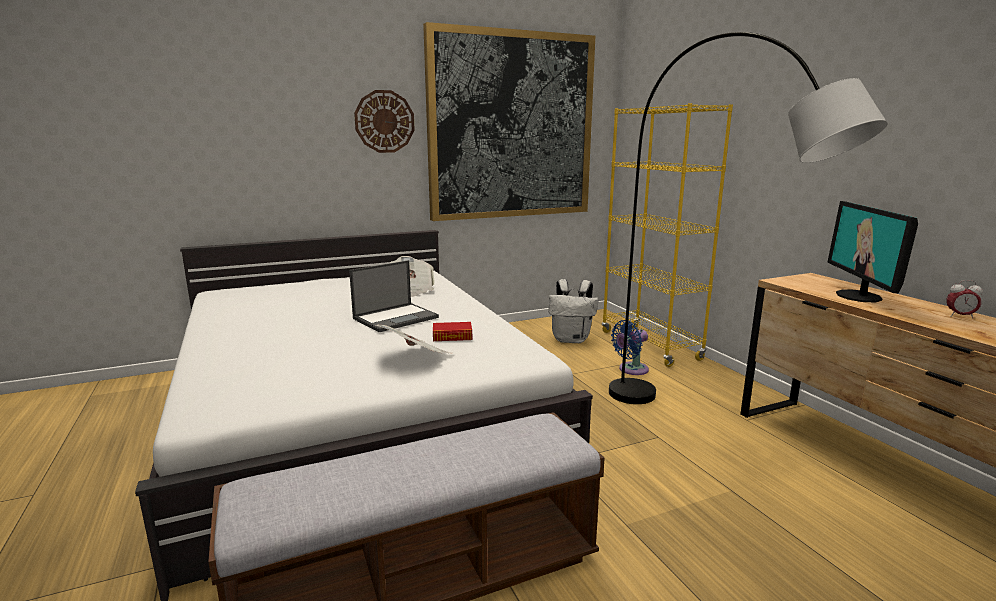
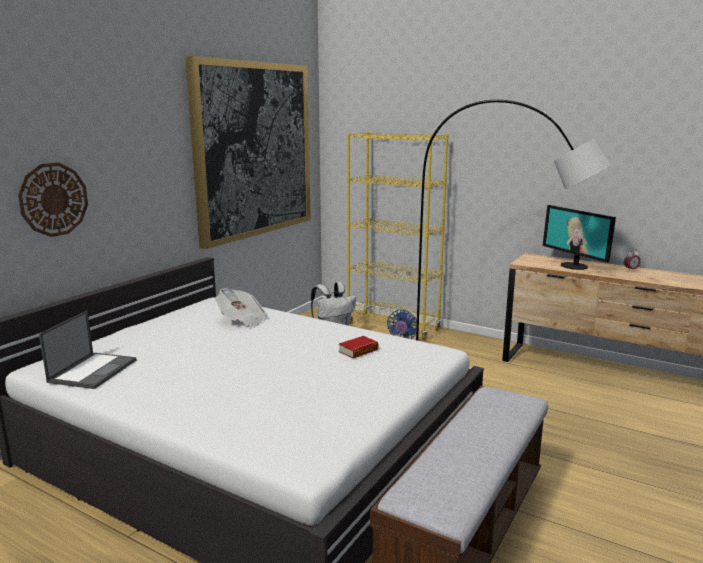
camera: 35 degrees left, 0 degrees up
laptop [349,260,439,332] -> laptop moved to [39,311,137,389]
wall clock [354,90,415,153] -> wall clock moved to [18,162,88,237]
newspaper [376,325,450,353] -> none

